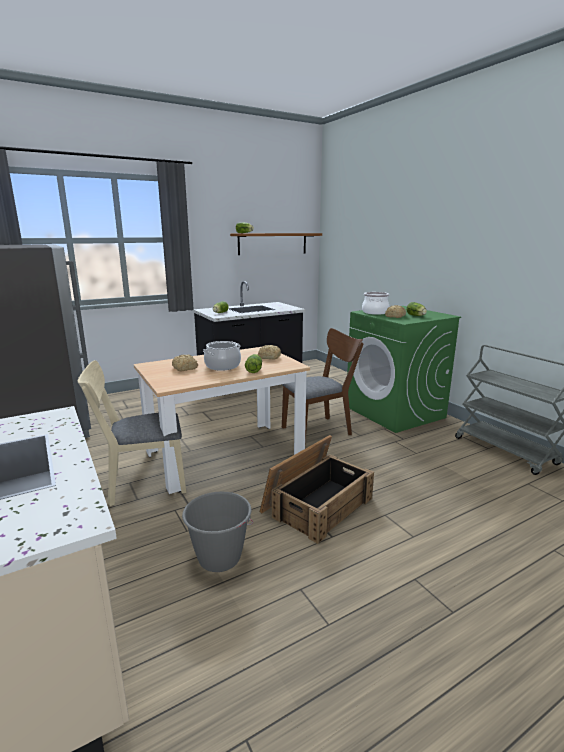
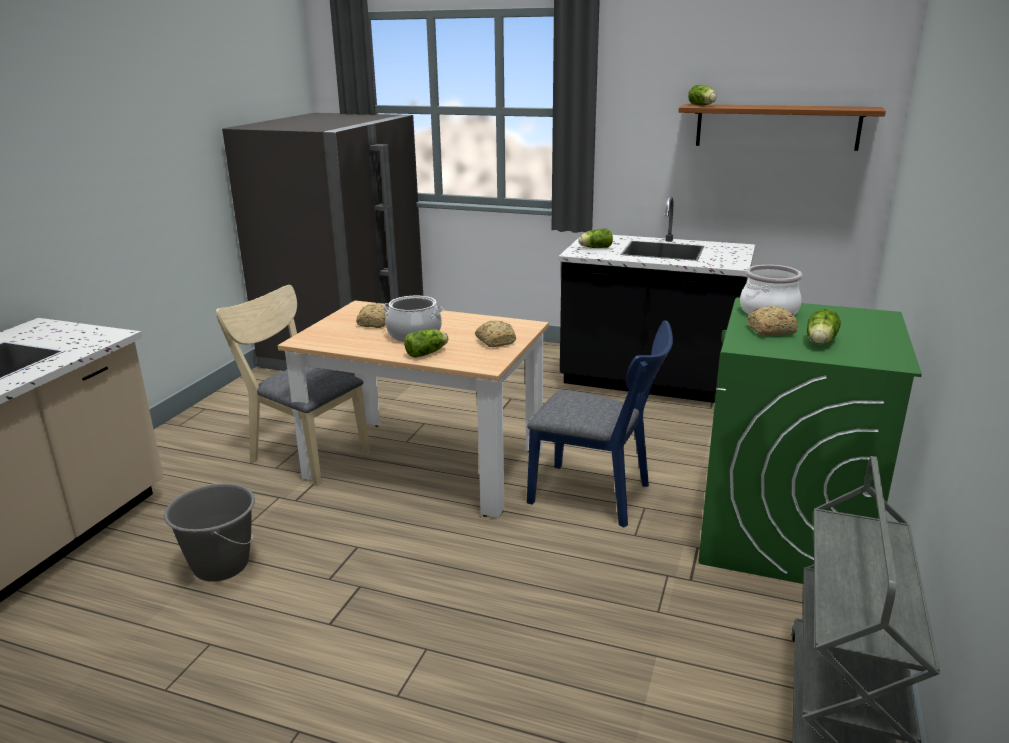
camera: 50 degrees right, 5 degrees up
crate [260,435,374,544] -> none
brown chair [282,328,363,441] -> blue chair [527,320,673,528]

